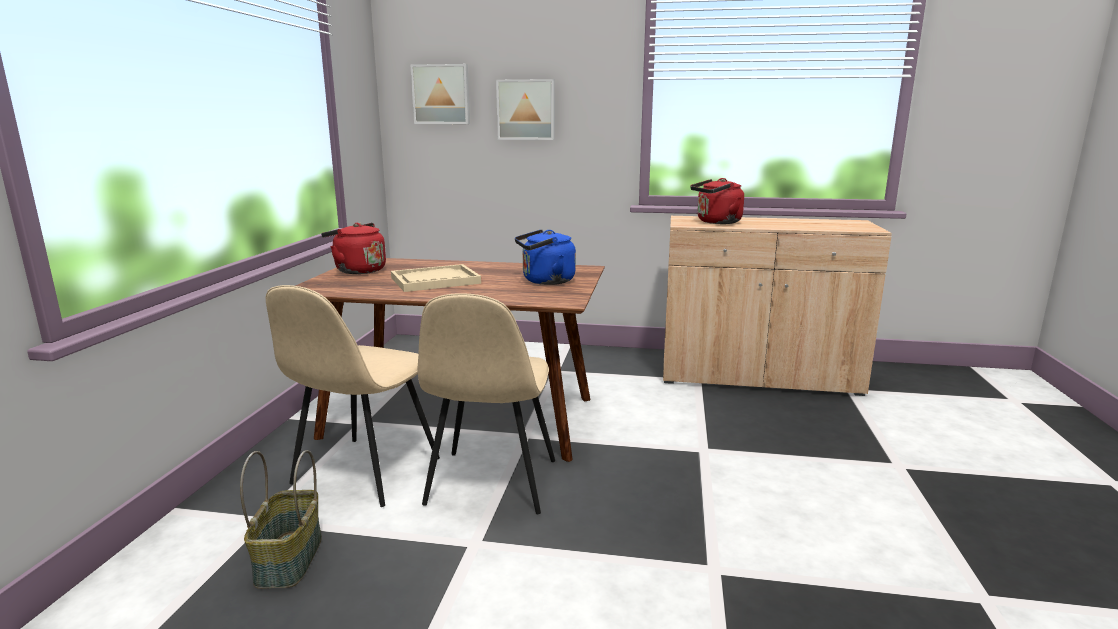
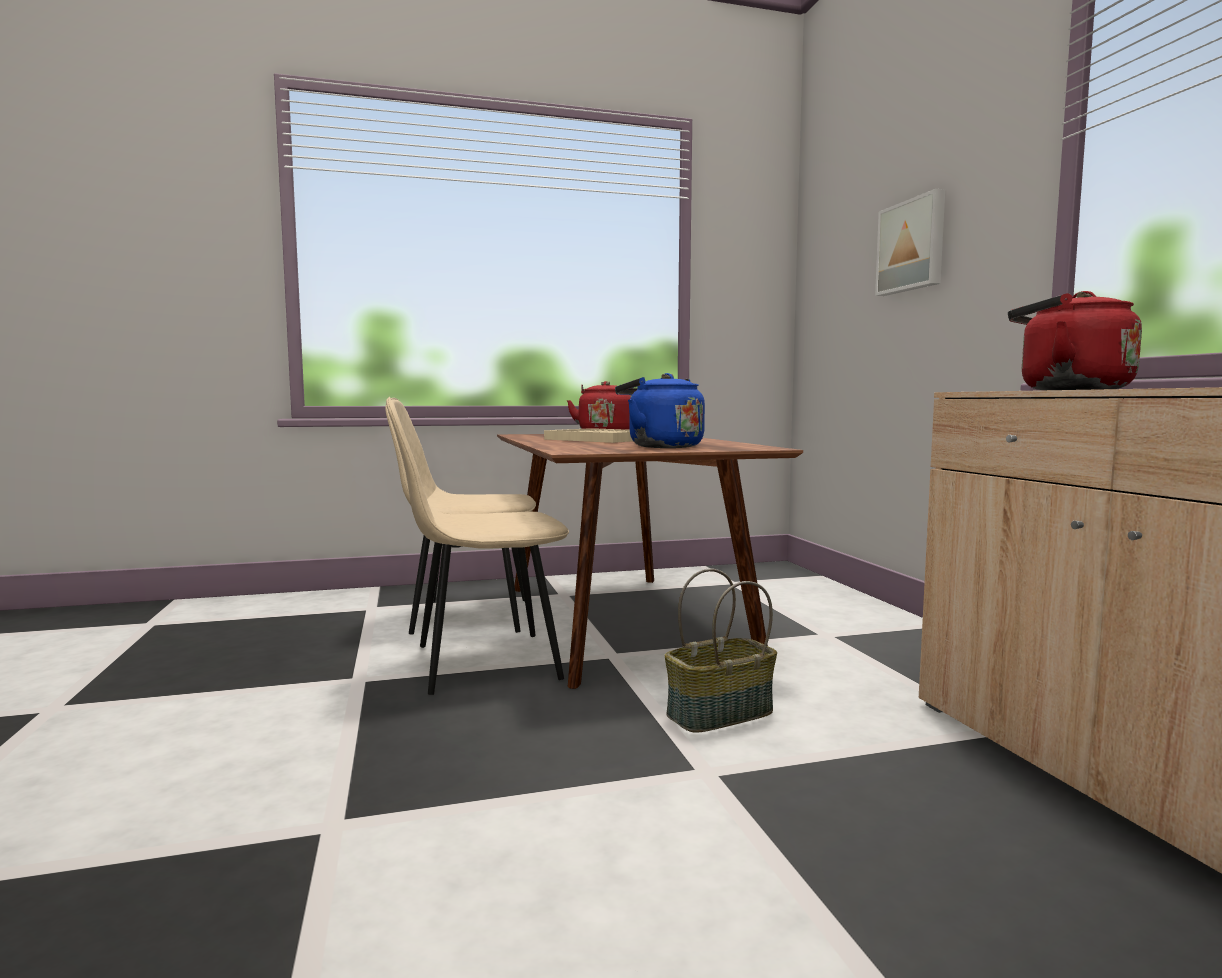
camera: 65 degrees right, 10 degrees down
basket [240,450,322,589] -> basket moved to [665,569,777,733]
picture [410,64,470,124] -> none

